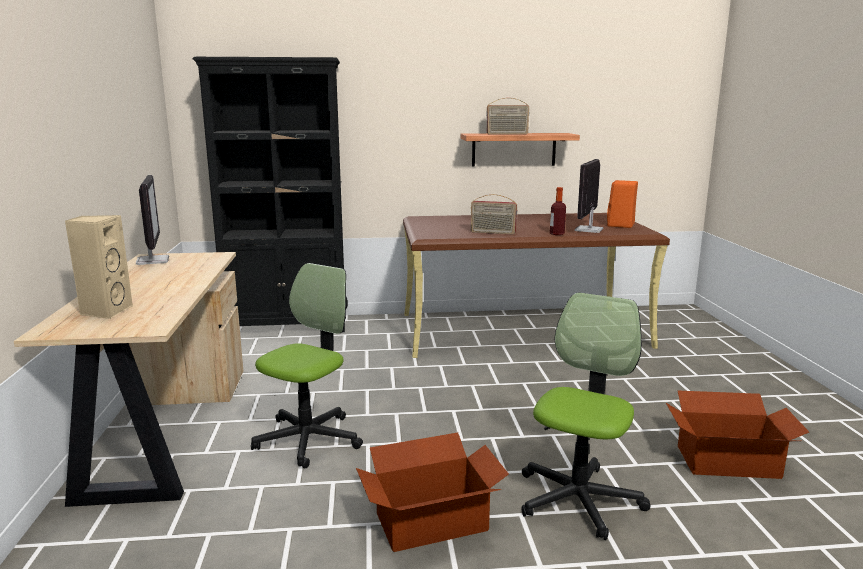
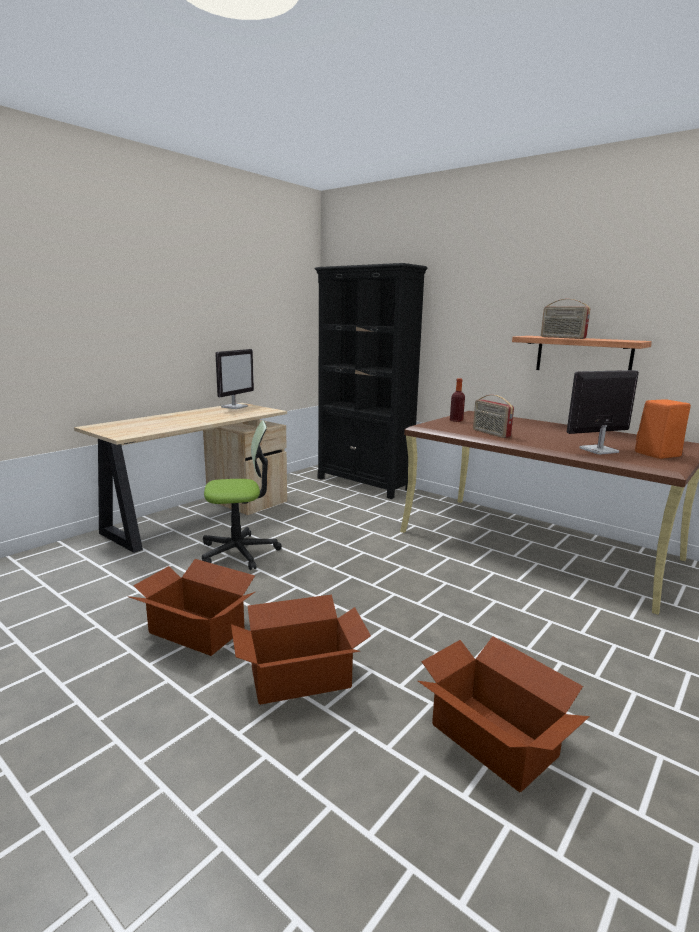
camera: 45 degrees right, 0 degrees up
beige speaker [65,215,133,319] -> none
office chair [522,293,651,540] -> cardboard box [231,595,371,705]
bottle [550,187,566,235] -> bottle moved to [450,378,465,422]

